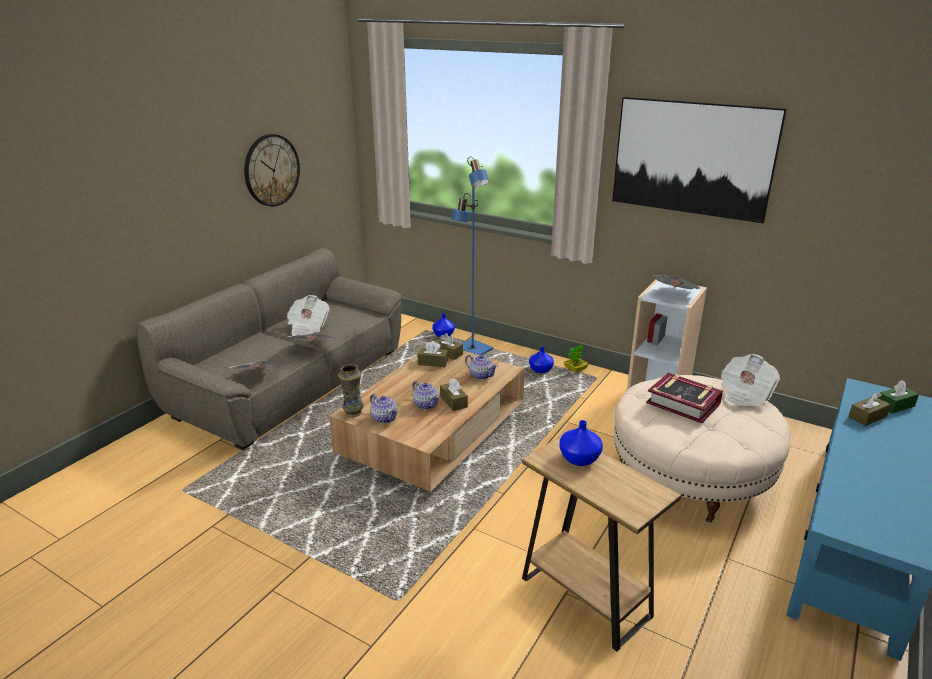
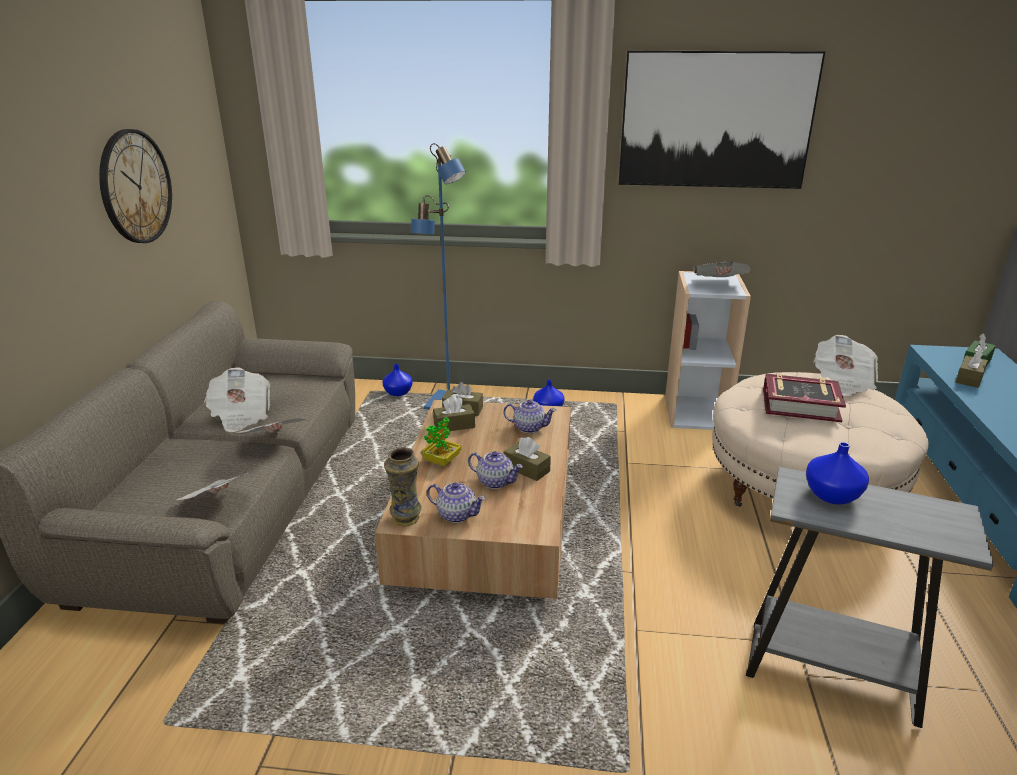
camera: 25 degrees left, 0 degrees up
brown side table [522,436,681,652] -> grey side table [746,467,994,728]
potted plant [564,344,588,373] -> potted plant moved to [421,417,461,466]

